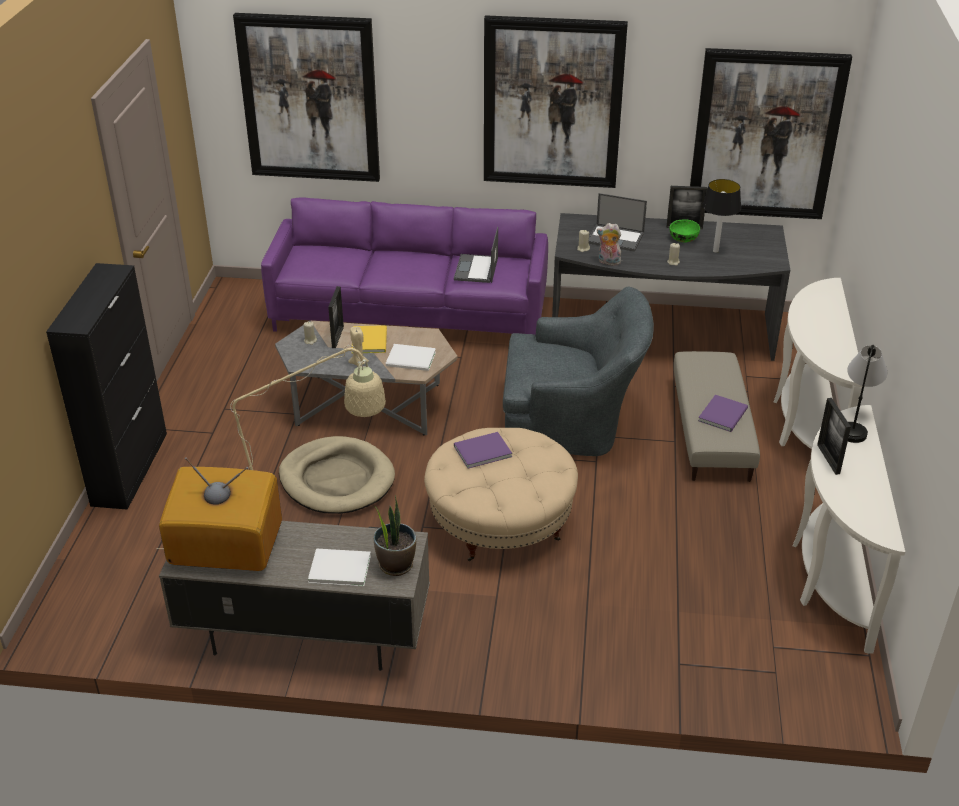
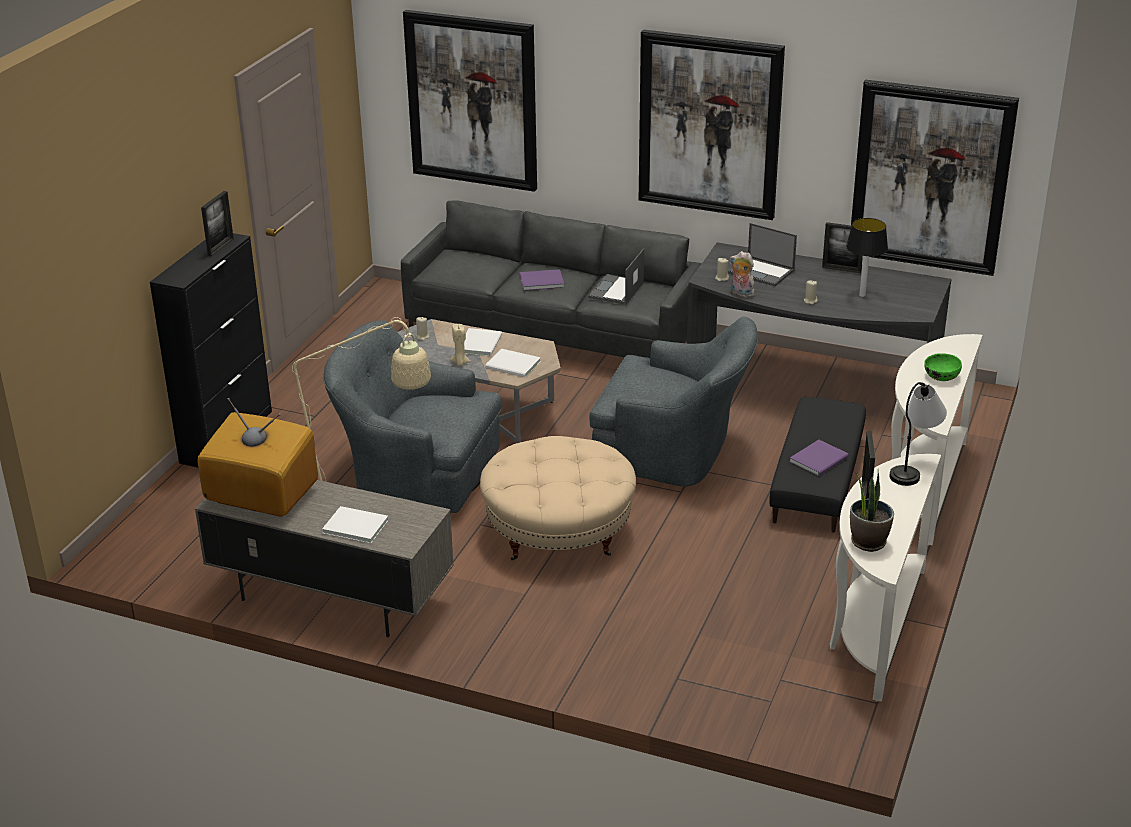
camera: 15 degrees right, 5 degrees down
purple sofa [261,197,548,336] -> grey sofa [401,201,701,358]
beige dog bed [279,436,395,514] -> grey armchair [323,320,501,513]
picture frame [328,286,344,348] -> picture frame moved to [201,191,234,256]
yellow book [352,325,387,353] -> white book [464,328,502,356]
potted plant [373,495,416,576] -> potted plant moved to [850,468,894,552]
purple book [454,432,512,469] -> purple book moved to [520,269,564,290]
green bowl [670,219,700,242] -> green bowl moved to [924,353,962,381]
beige ottoman [674,351,760,482] -> black ottoman [769,397,866,532]

